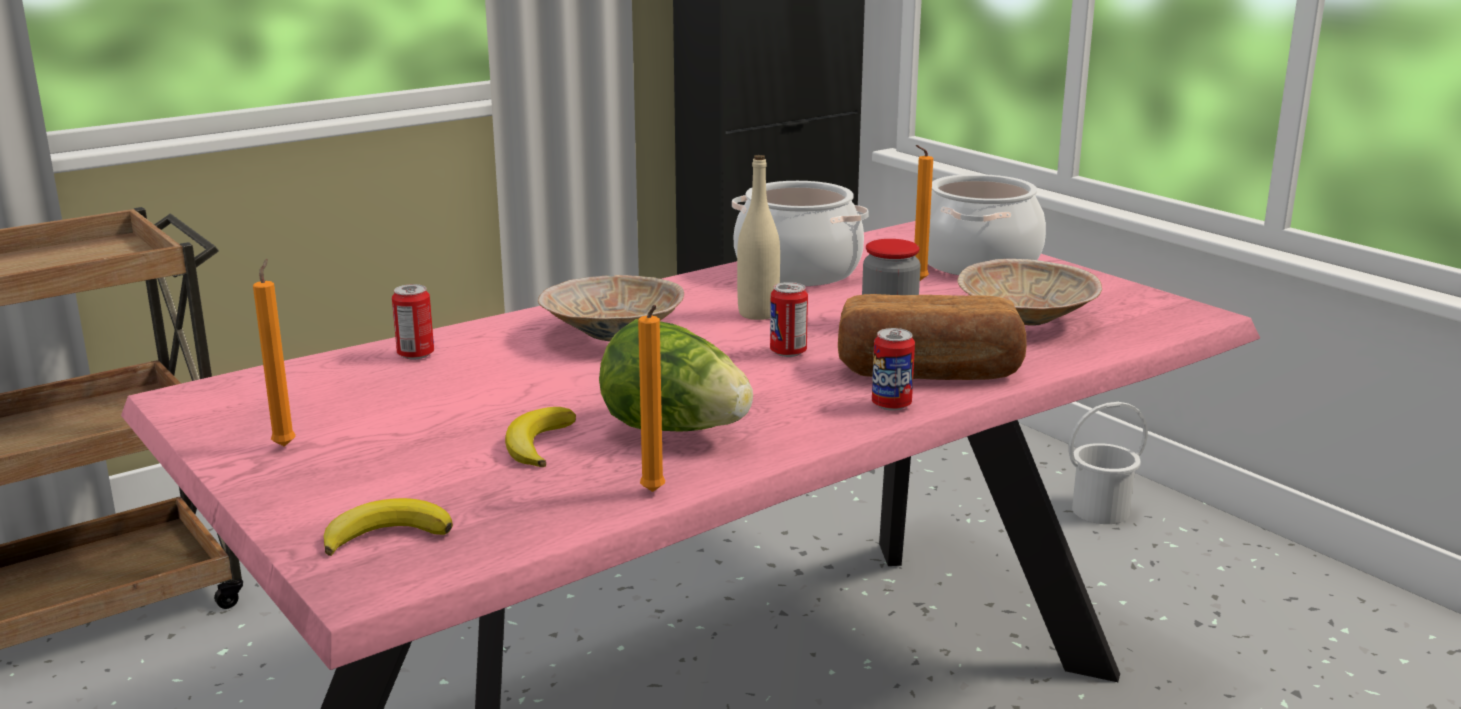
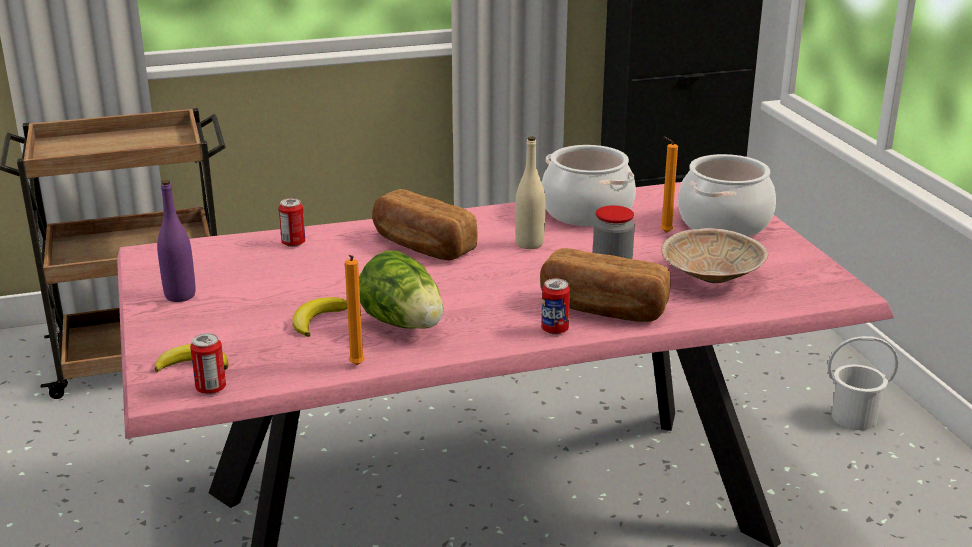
camera: 20 degrees right, 5 degrees up
orange candle [253,259,295,447] -> purple bottle [157,180,195,302]
beige bowl [538,275,684,341] -> bread [372,189,478,260]
can [770,282,808,357] -> can moved to [190,333,226,394]

